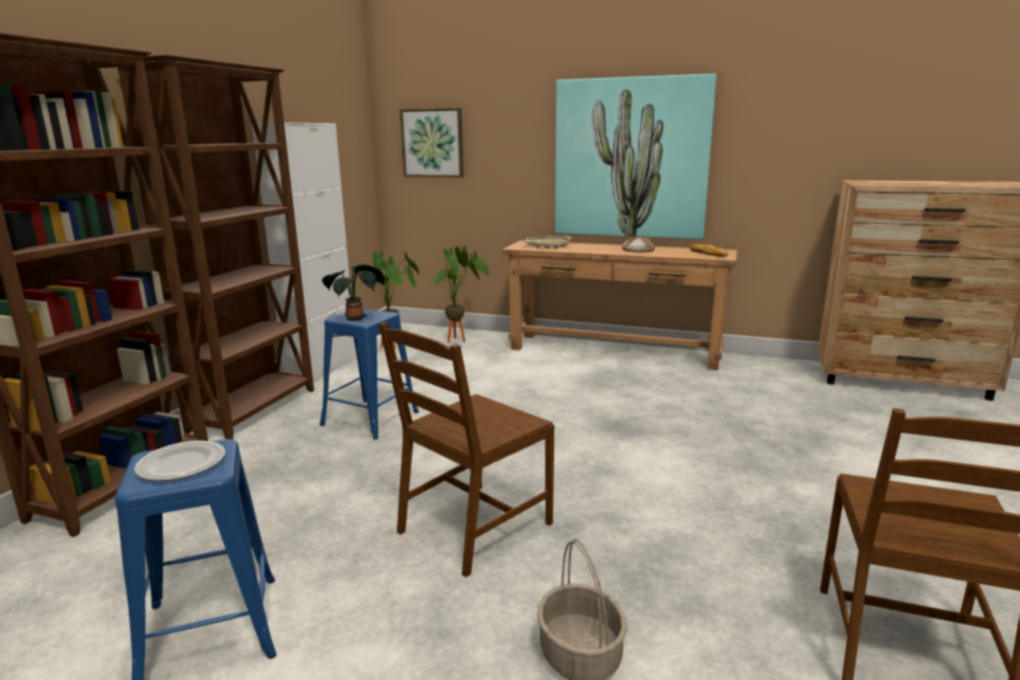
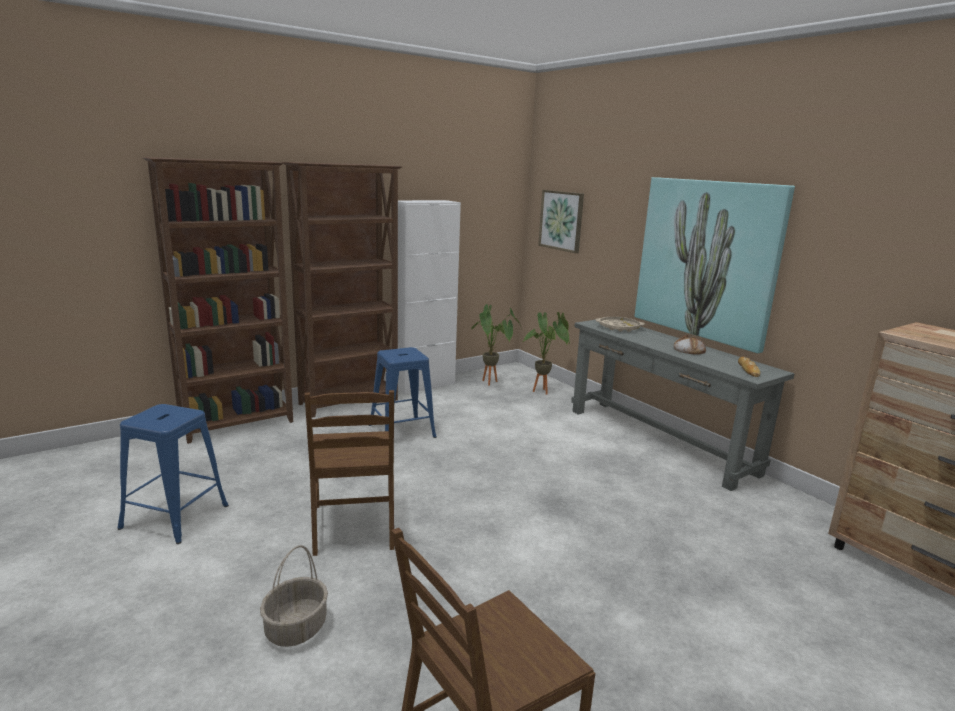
camera: 35 degrees right, 0 degrees up
plate [134,441,225,481] -> none
potted plant [322,265,385,321] -> none
brown chair [379,322,554,577] -> brown chair turned 90 degrees counterclockwise [305,390,394,556]
brown console table [502,240,738,371] -> grey console table [571,320,794,491]

